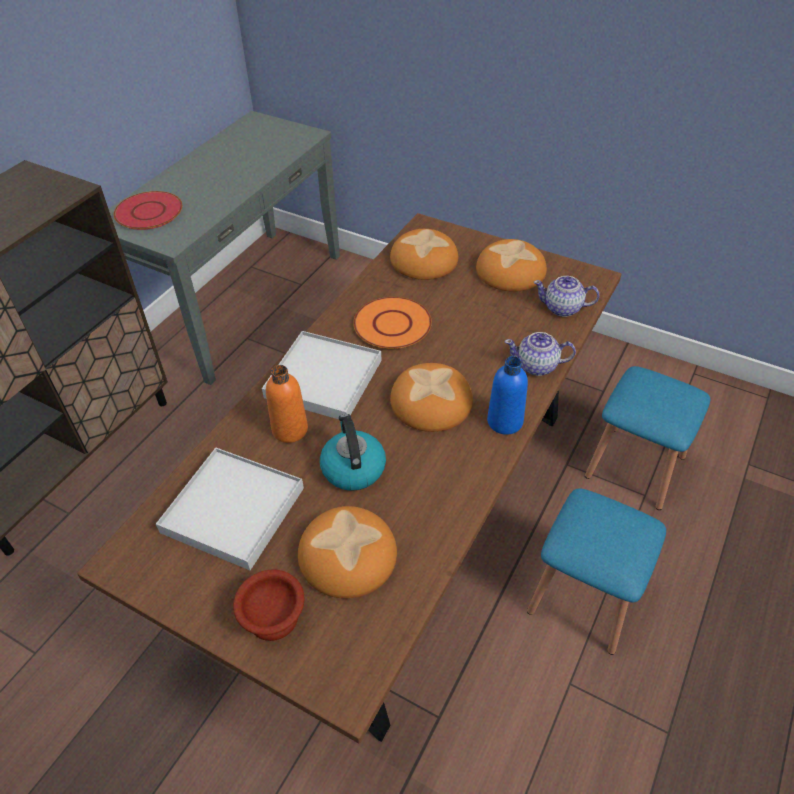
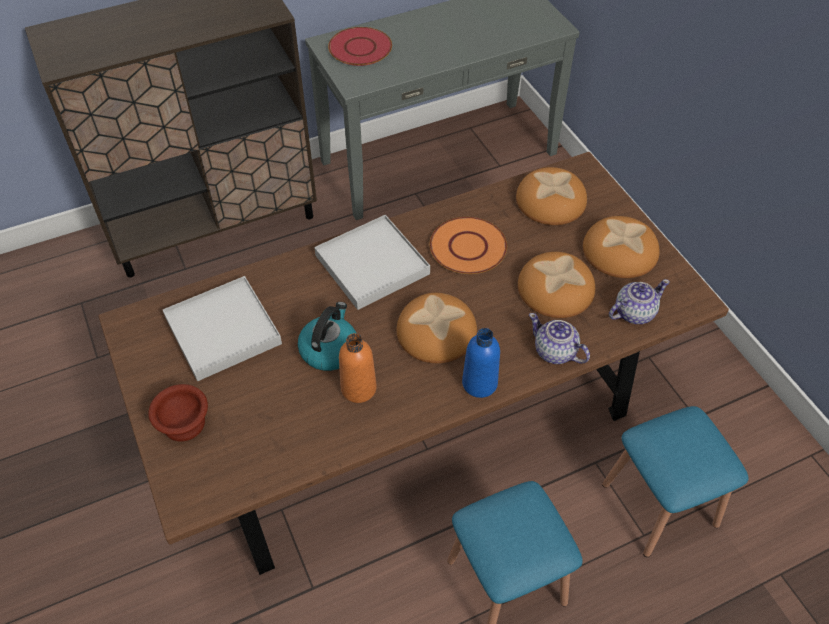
camera: 35 degrees right, 5 degrees up
orange bottle [266,365,308,443] -> orange bottle moved to [339,333,377,403]
bread [298,506,397,599] -> bread moved to [518,252,595,318]
teapot [534,276,599,317] -> teapot turned 105 degrees clockwise [609,279,670,324]

